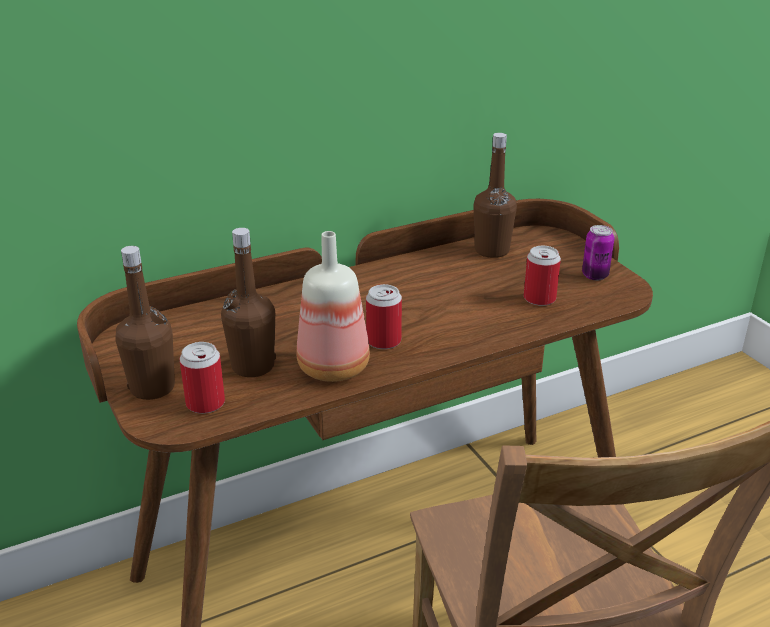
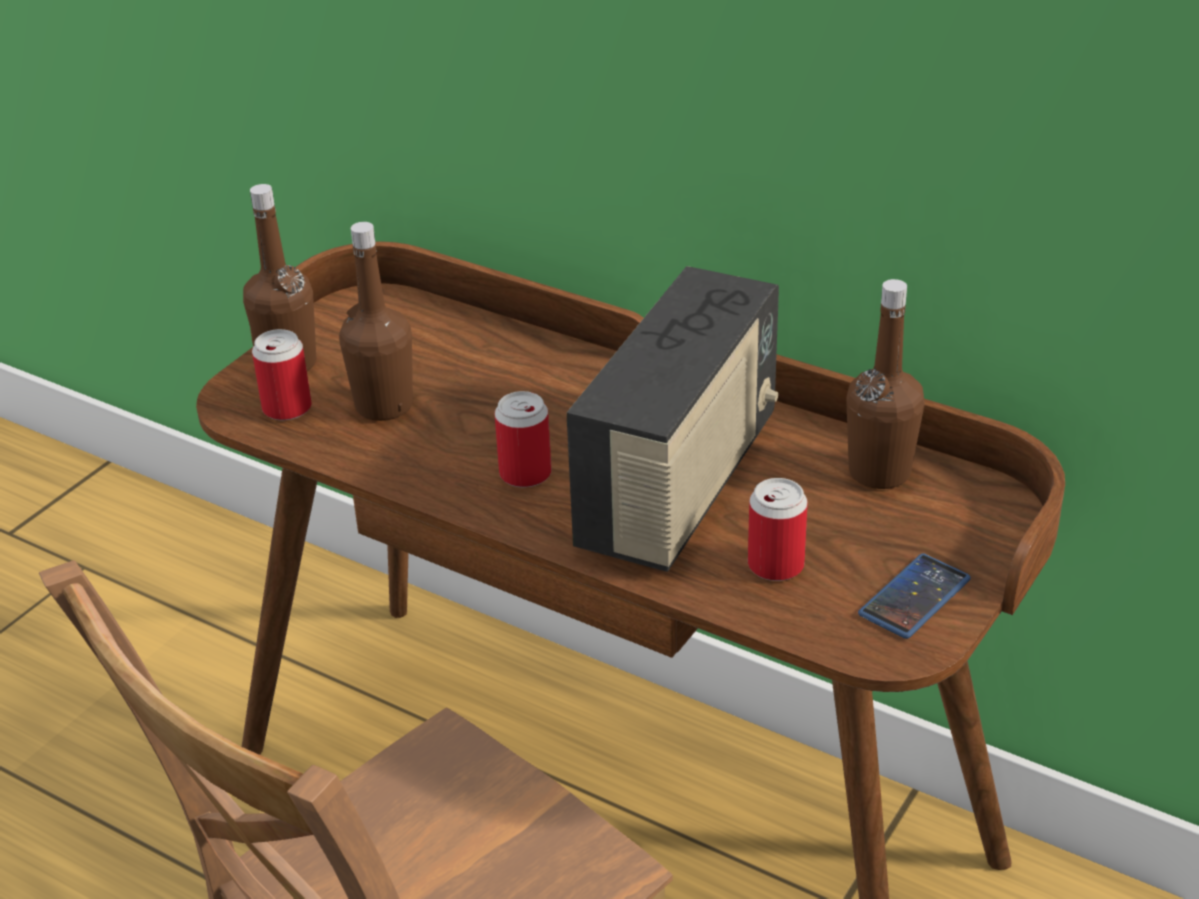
camera: 60 degrees right, 5 degrees up
bottle [297,231,370,382] -> none
can [582,225,614,280] -> phone [858,553,971,639]
none -> radio [566,266,779,572]

